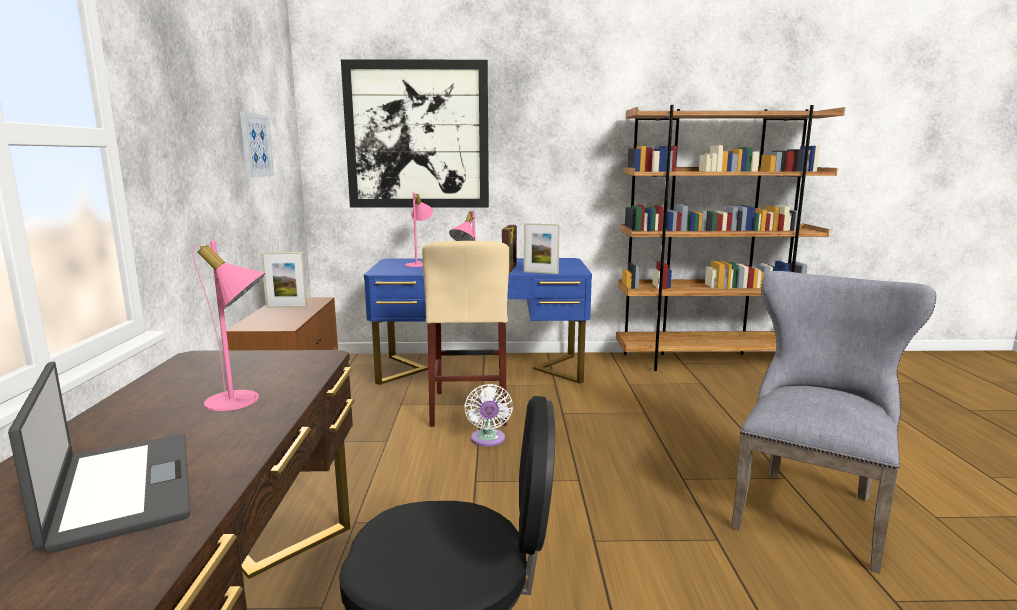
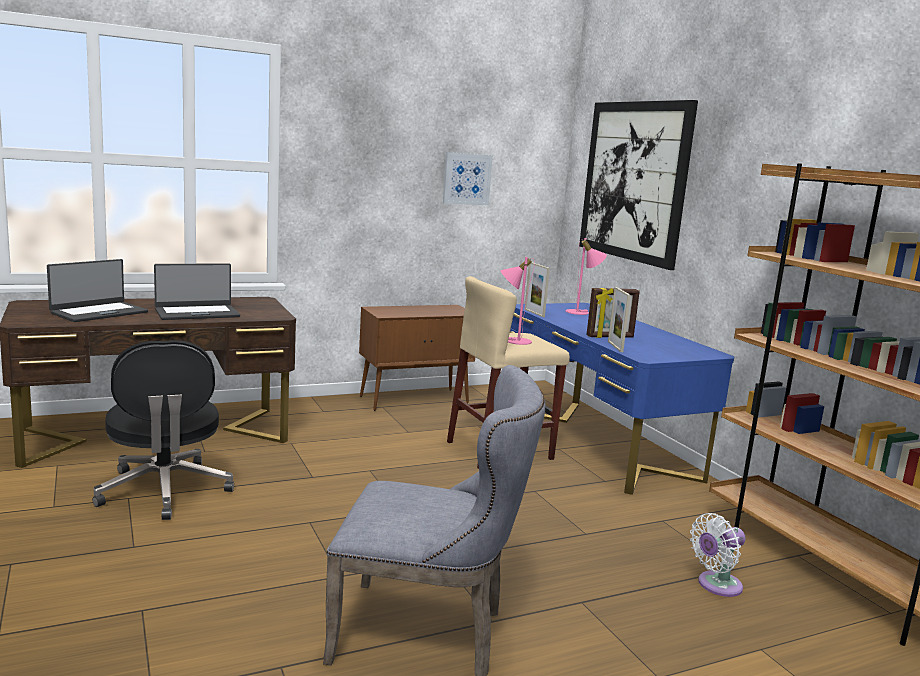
camera: 65 degrees right, 0 degrees up
pink table lamp [192,241,265,411] -> laptop [154,263,240,320]
picture frame [261,252,307,308] -> picture frame moved to [525,262,550,317]
white fan [464,384,513,447] -> white fan moved to [690,513,745,597]

